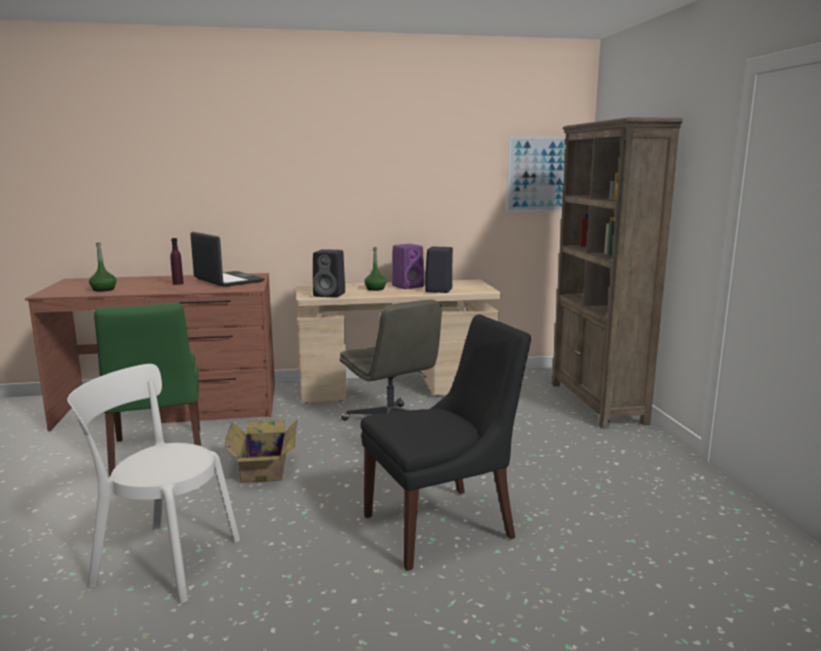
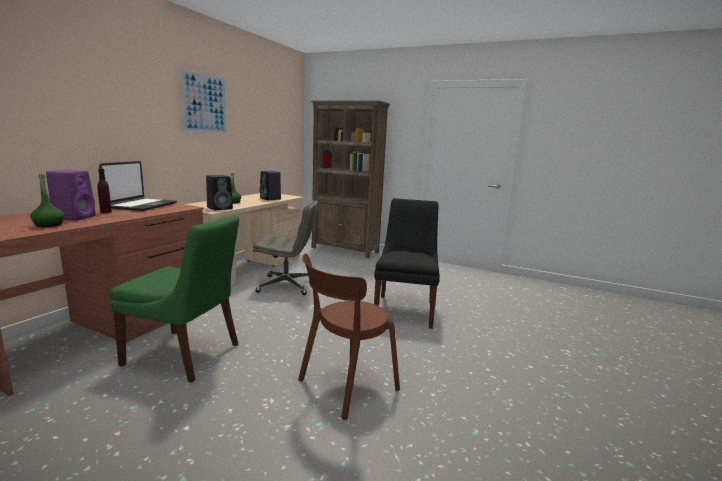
camera: 55 degrees left, 0 degrees up
white chair [67,364,240,603] -> brown chair [298,253,400,420]
laptop [190,232,265,287] -> laptop turned 105 degrees clockwise [99,161,177,211]
cardboard box [225,419,298,483] -> none
purple speaker [392,244,424,289] -> purple speaker moved to [46,170,96,221]
picture [506,136,566,212] -> picture moved to [179,68,228,134]

